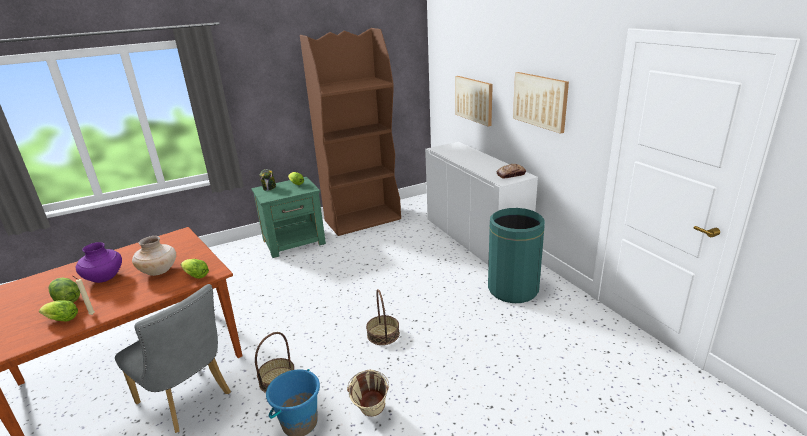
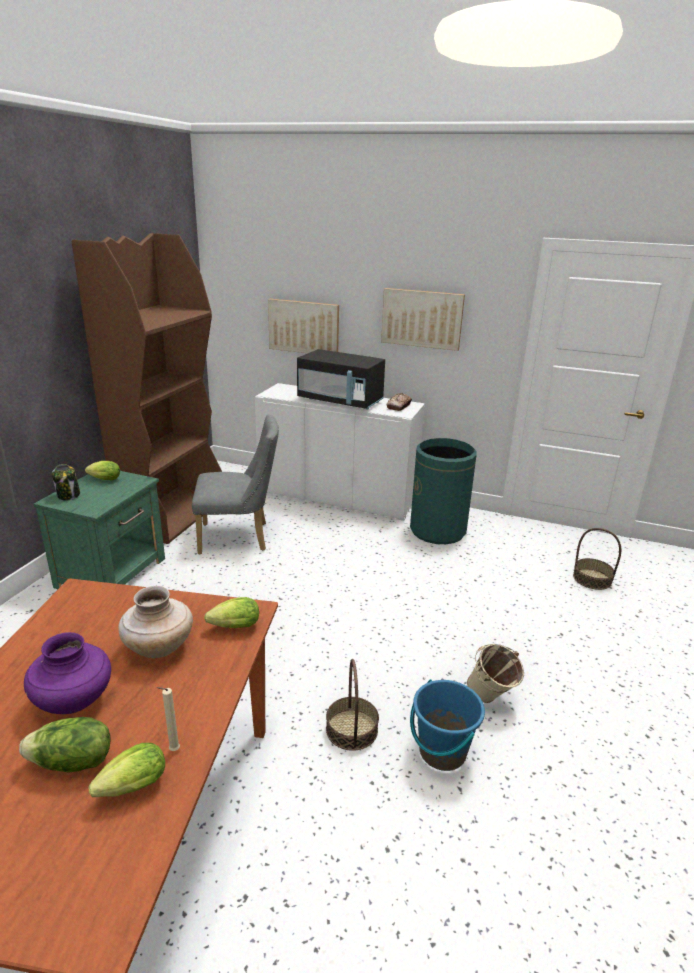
camera: 45 degrees left, 0 degrees up
grey chair [115,284,231,433] -> grey chair moved to [192,414,279,555]
basket [366,289,400,345] -> basket moved to [573,528,621,590]
none -> black microwave [297,349,385,410]

